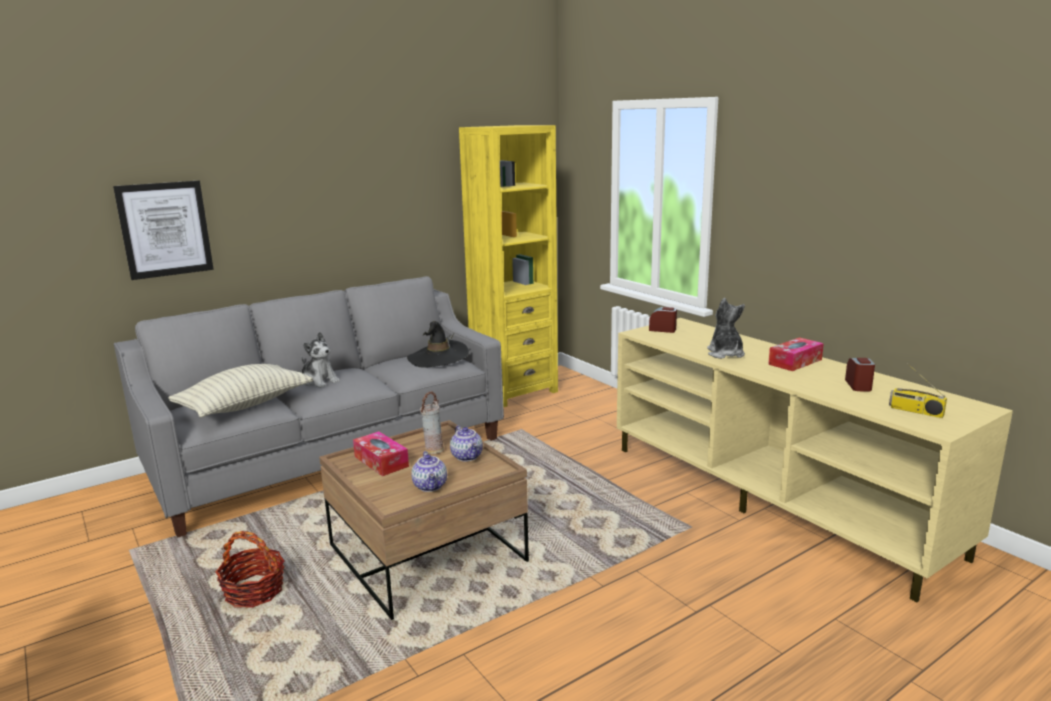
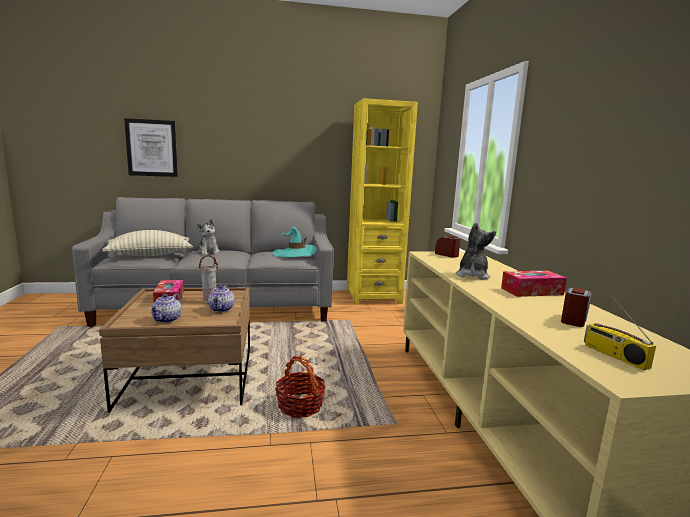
camera: 25 degrees right, 5 degrees down
basket [216,531,285,608] -> basket moved to [275,356,326,418]
black hat [407,321,469,368] -> turquoise hat [273,227,317,257]

